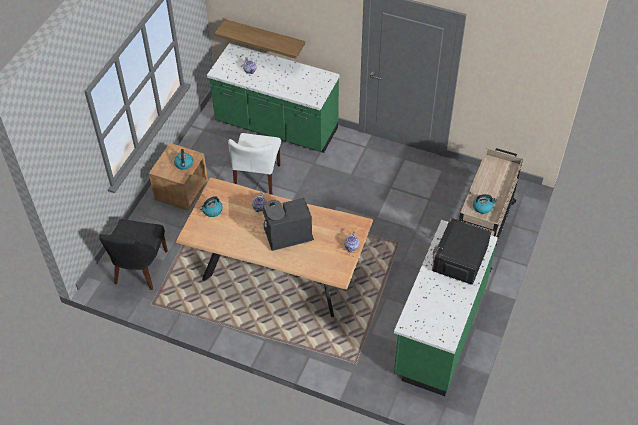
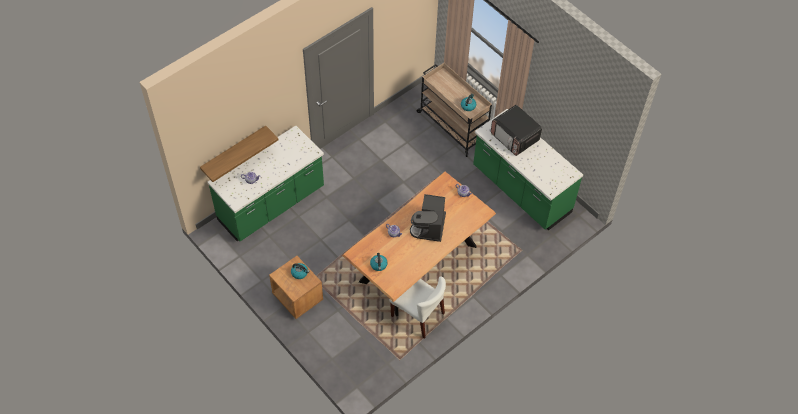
camera: 65 degrees left, 5 degrees up
black chair [99,219,168,290] -> none
white chair [228,133,281,195] -> white chair moved to [389,276,446,339]

